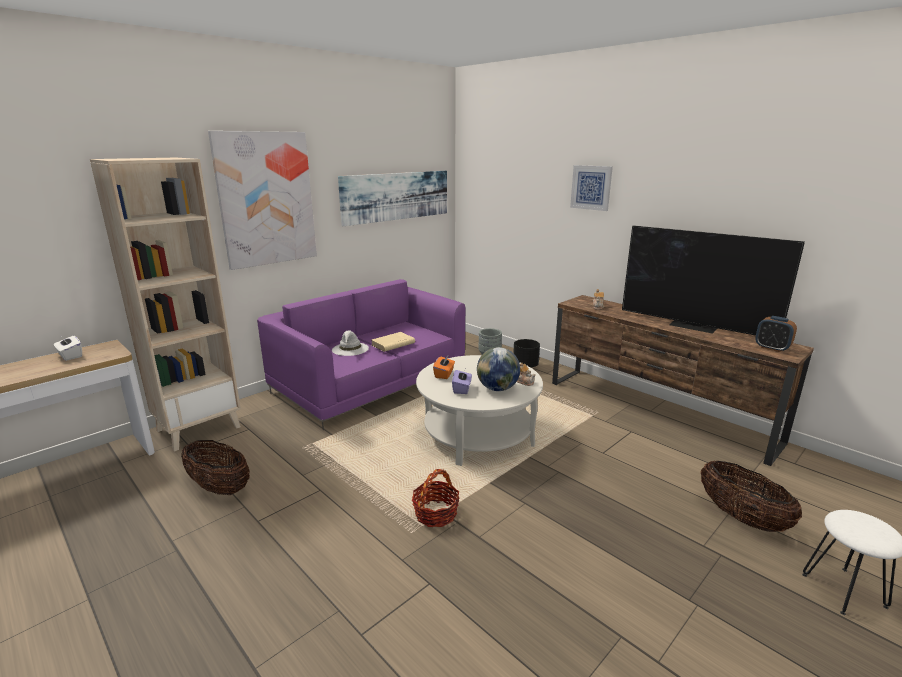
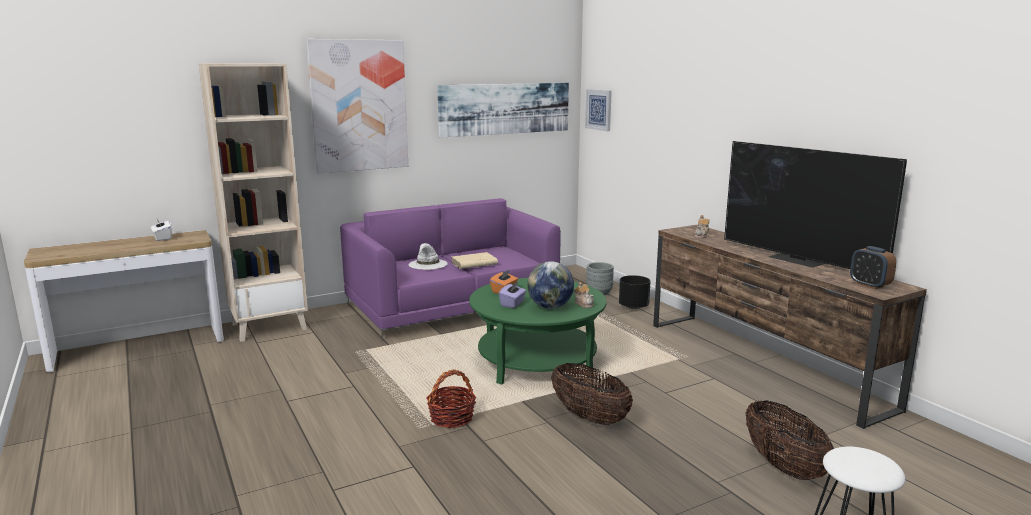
camera: 15 degrees right, 5 degrees down
basket [181,440,250,495] -> basket moved to [551,363,633,425]
white coffee table [416,355,543,466] -> green coffee table [469,278,607,385]
picture [570,165,613,211] -> picture moved to [585,89,612,131]

